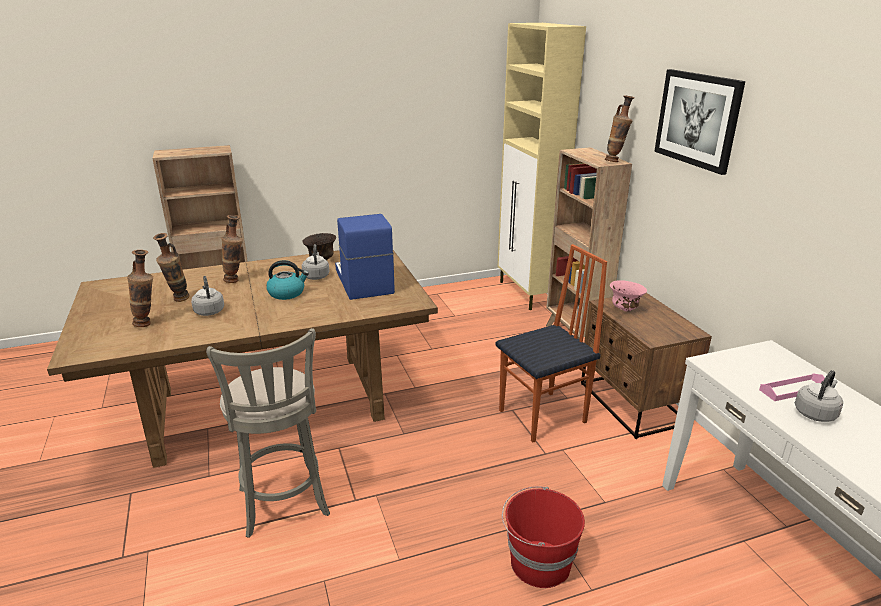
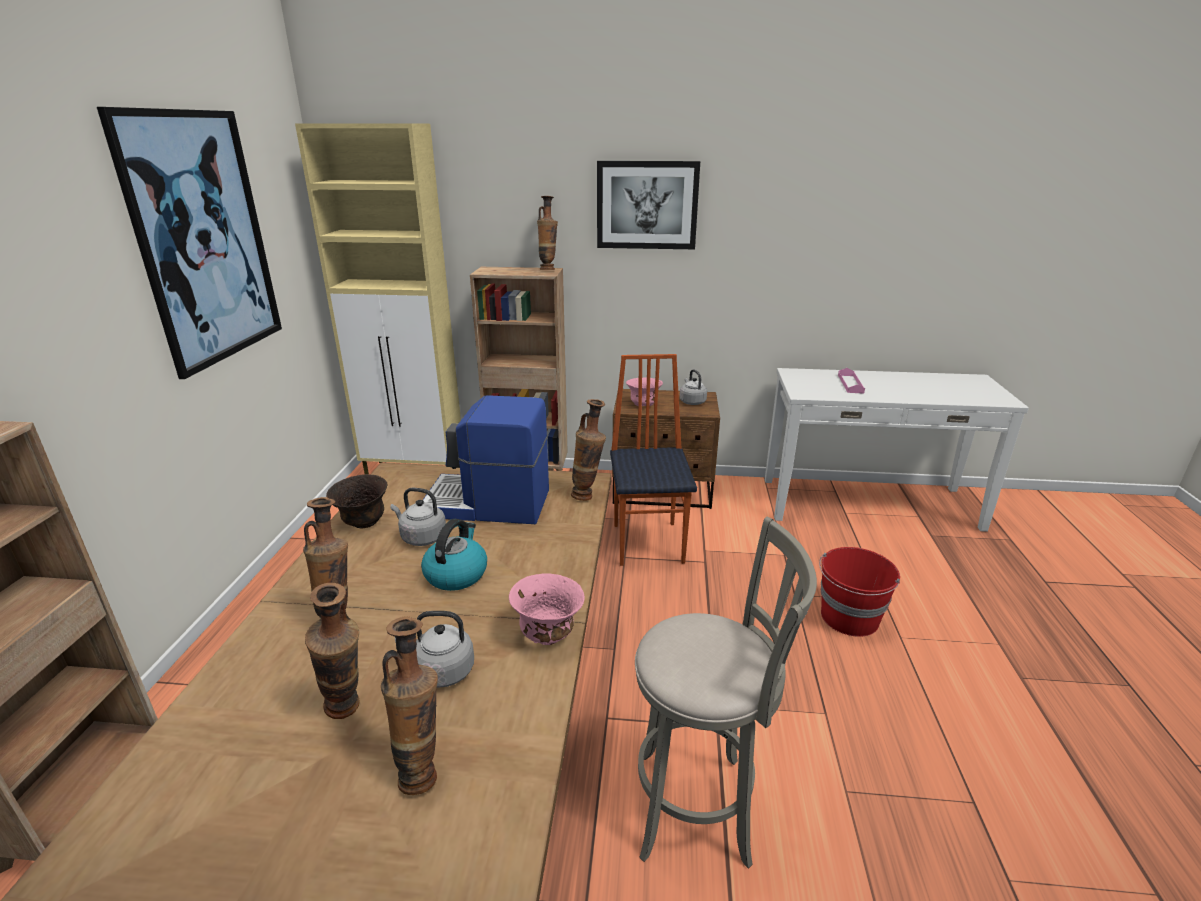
camera: 65 degrees left, 0 degrees up
grey kettle [795,370,843,422] -> grey kettle moved to [680,369,707,405]
none -> picture [97,107,282,379]
none -> pink bowl [509,573,585,645]
none -> vase [571,399,606,501]

